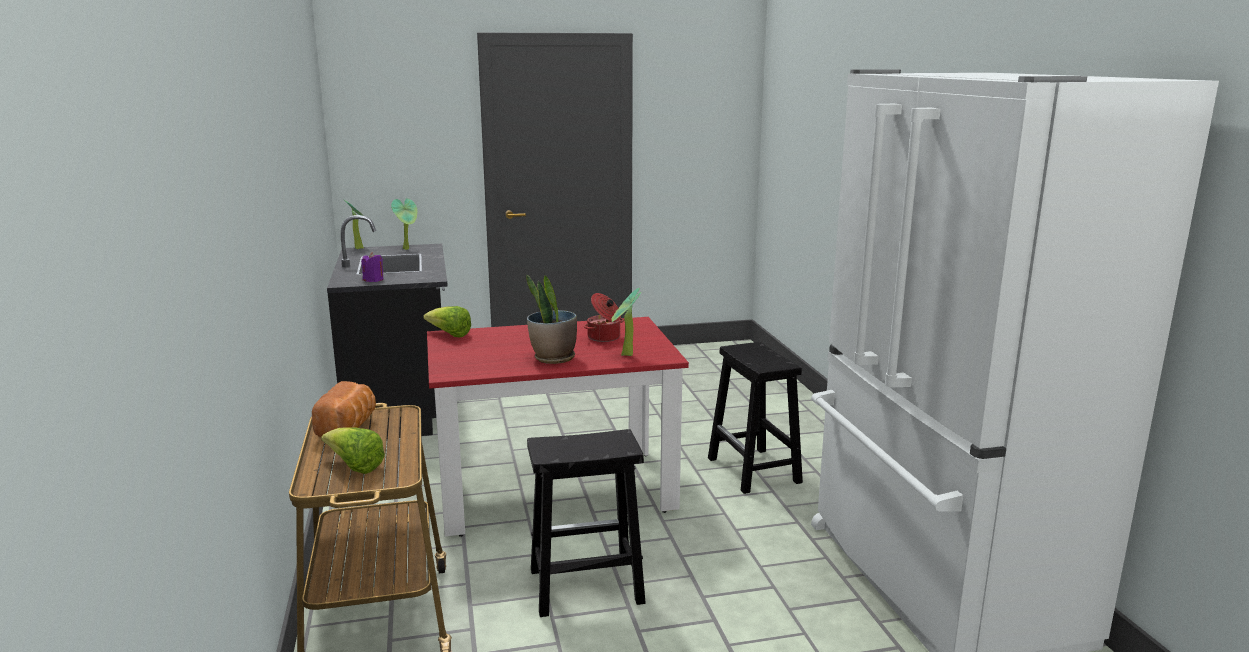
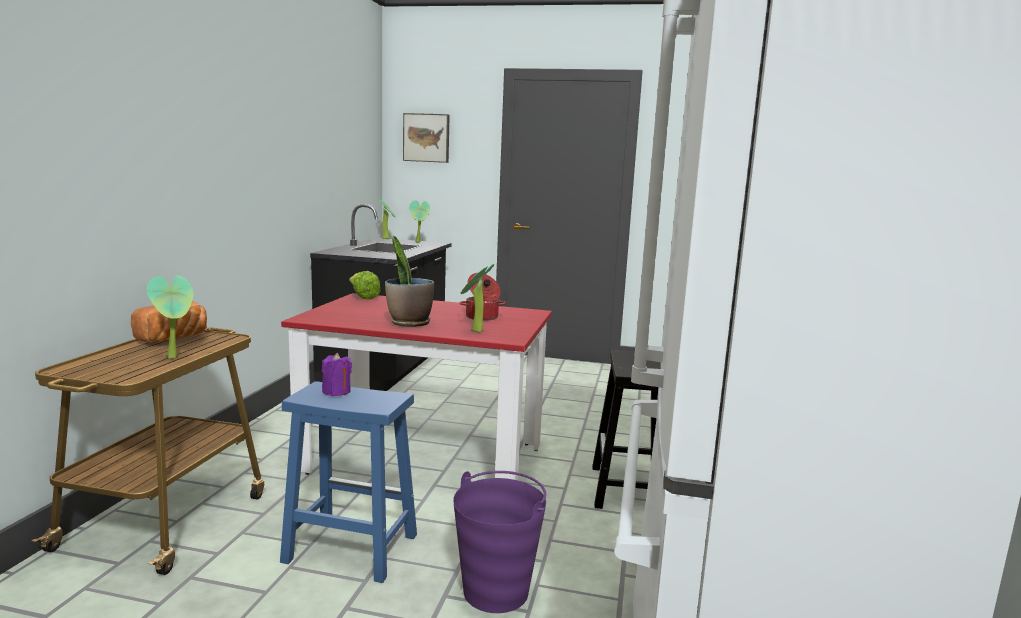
camera: 25 degrees right, 5 degrees down
lettuce [321,427,385,474] -> none
purple candle [361,252,384,282] -> purple candle moved to [322,353,352,396]
black stool [527,429,646,617] -> blue stool [280,381,417,583]
none -> potted plant [147,275,193,359]
none -> picture [403,113,450,163]
none -> purple bucket [453,471,546,613]

